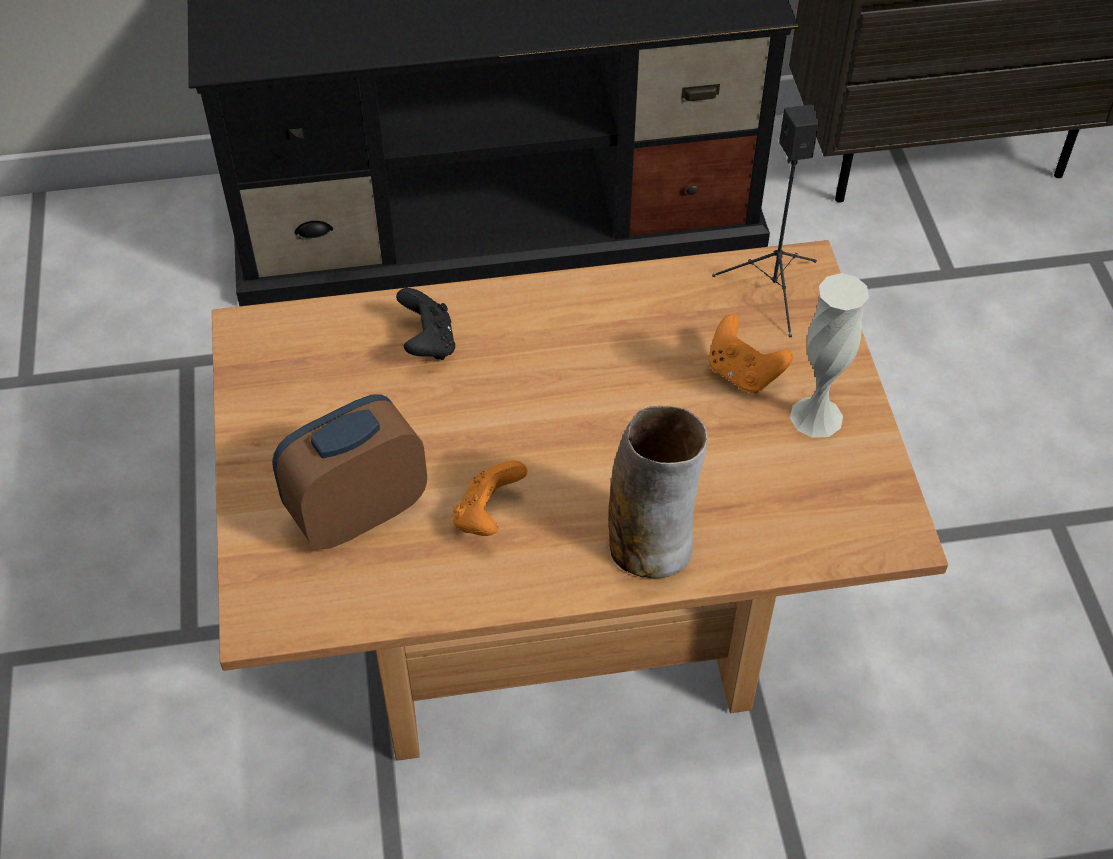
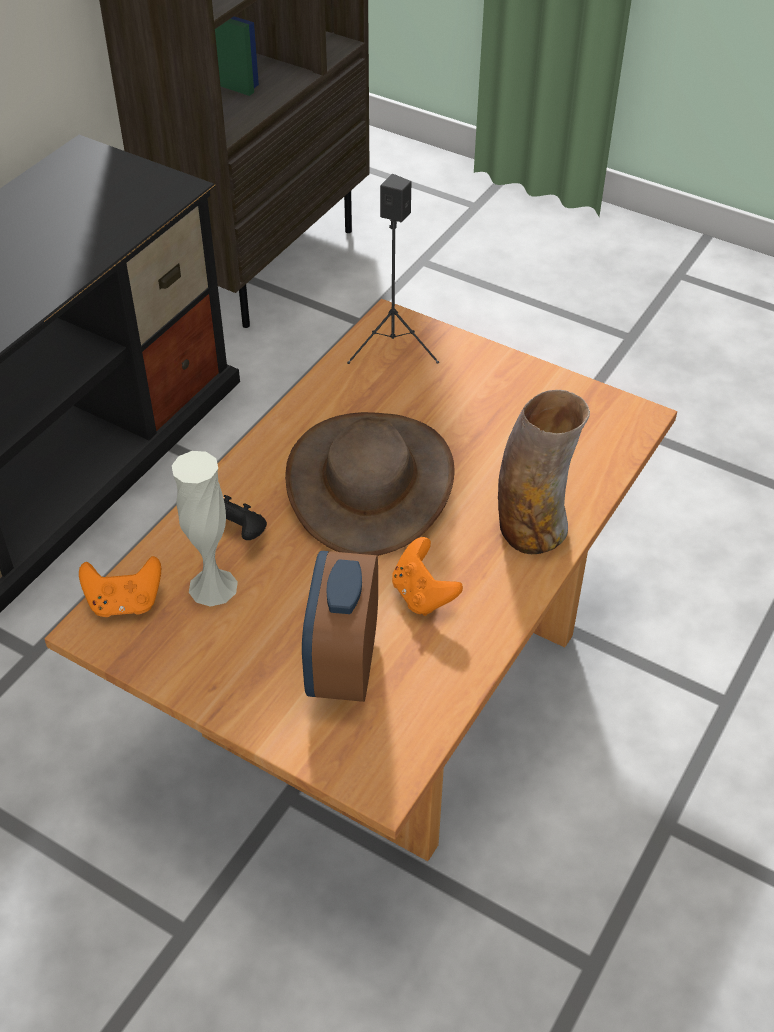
camera: 50 degrees left, 5 degrees down
orange game controller [709,314,793,394] -> orange game controller moved to [79,556,161,617]
white vase [790,273,869,438] -> white vase moved to [172,451,238,607]
none -> brown hat [285,412,455,556]

